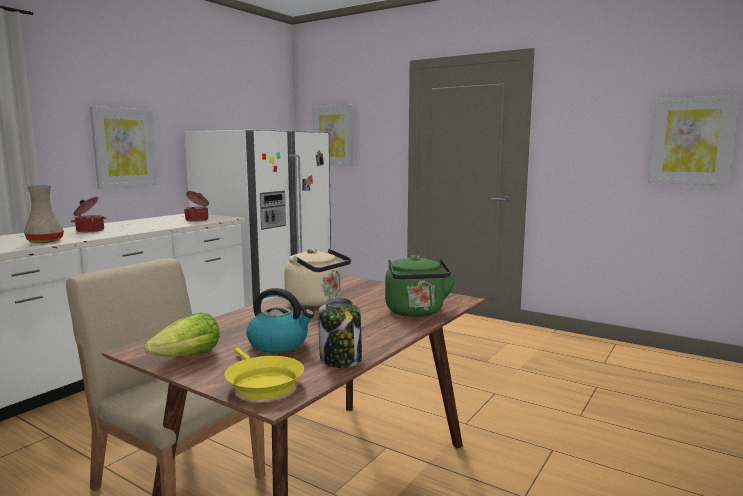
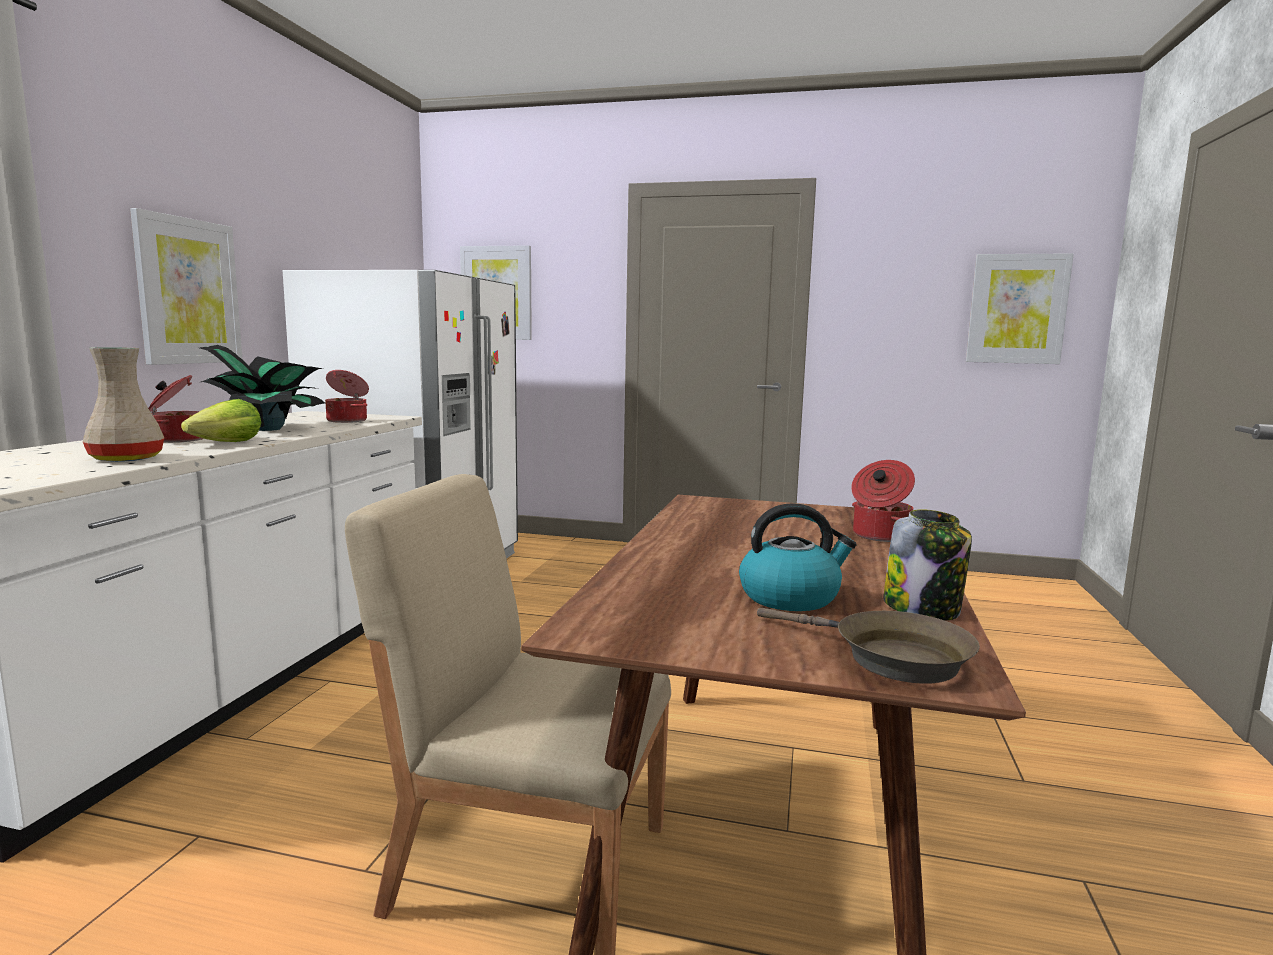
camera: 20 degrees left, 0 degrees up
lettuce [144,312,220,357] -> lettuce moved to [181,399,261,442]
yellow frying pan [225,348,304,399] -> brown frying pan [757,608,980,684]
beige kettle [284,249,351,307] -> none
green kettle [385,255,456,317] -> cooking pot [851,460,915,542]
none -> potted plant [200,345,325,431]

